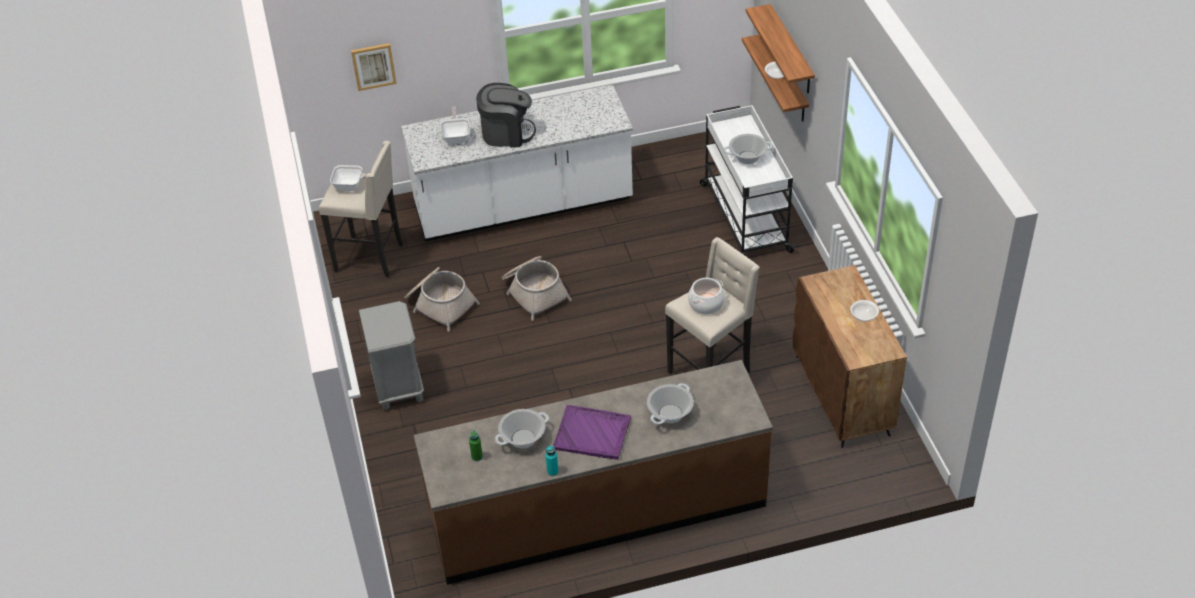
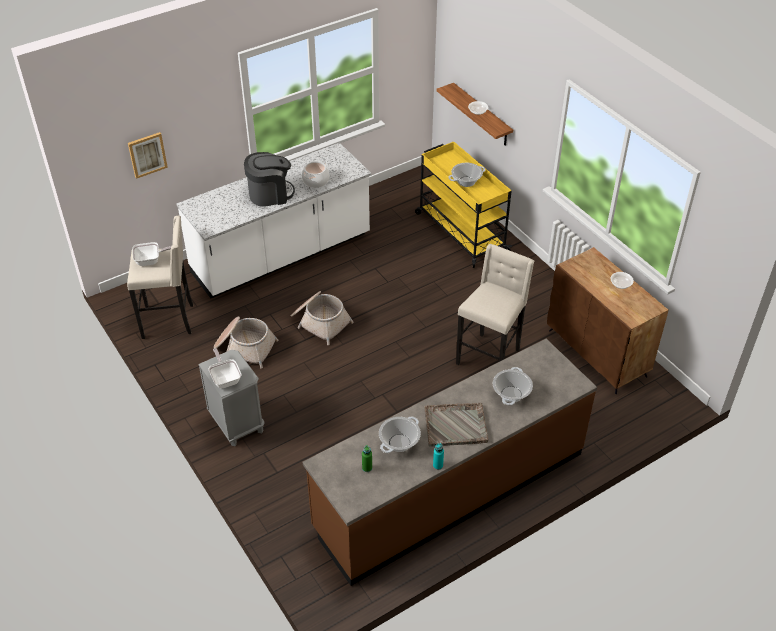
camera: 20 degrees left, 0 degrees up
frying pan [440,106,470,144] -> frying pan moved to [209,348,241,388]
purple tray [553,405,631,460] -> grey tray [424,403,488,447]
cooking pot [688,278,725,315] -> cooking pot moved to [302,161,329,188]
white cart [700,105,796,255] -> yellow cart [415,142,512,268]
shelf [746,4,815,93] -> none

